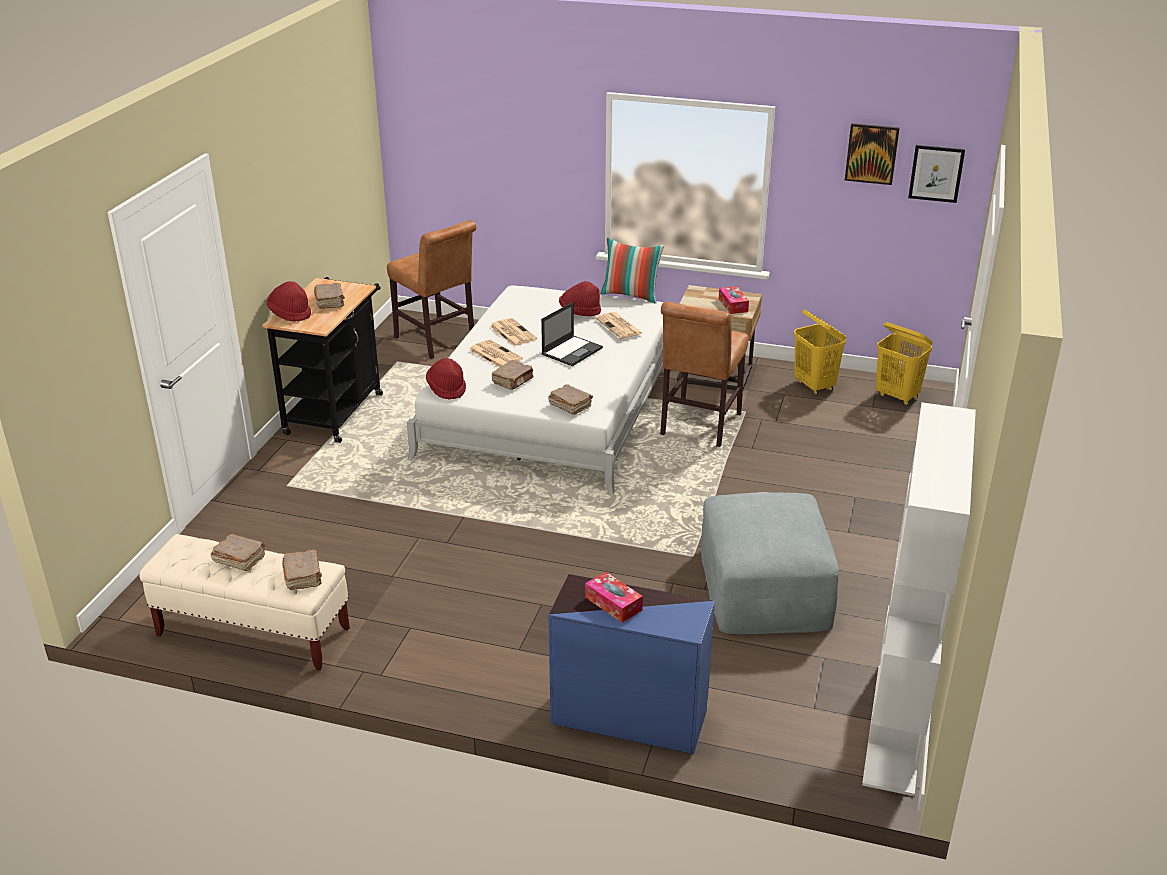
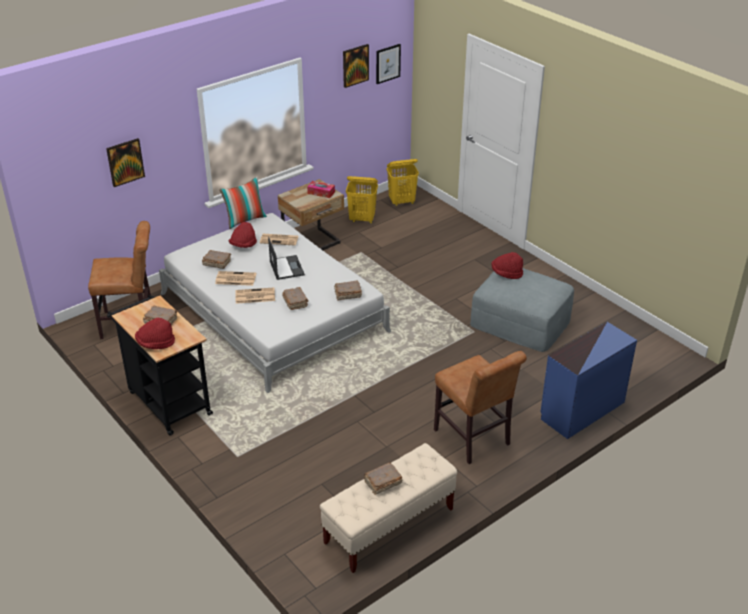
camera: 55 degrees left, 5 degrees up
brown book [282,549,322,590] -> brown book moved to [202,250,231,269]
red hat [426,358,466,400] -> red hat moved to [492,252,523,279]
tissue box [585,572,643,623] -> none
brown chair [660,302,749,447] -> brown chair moved to [434,351,527,464]
white bookcase [862,402,976,796] -> none
none -> picture [106,138,145,187]

